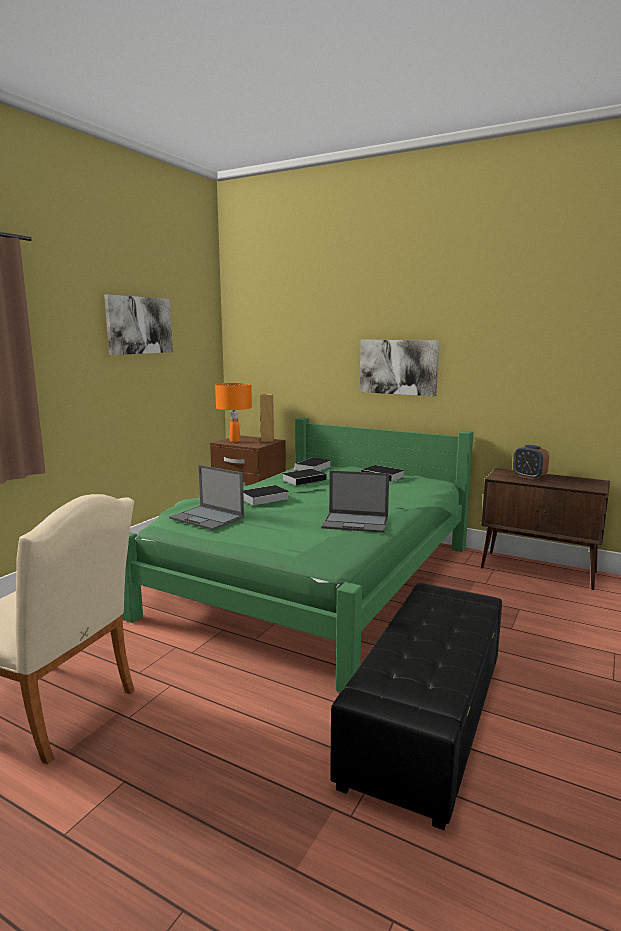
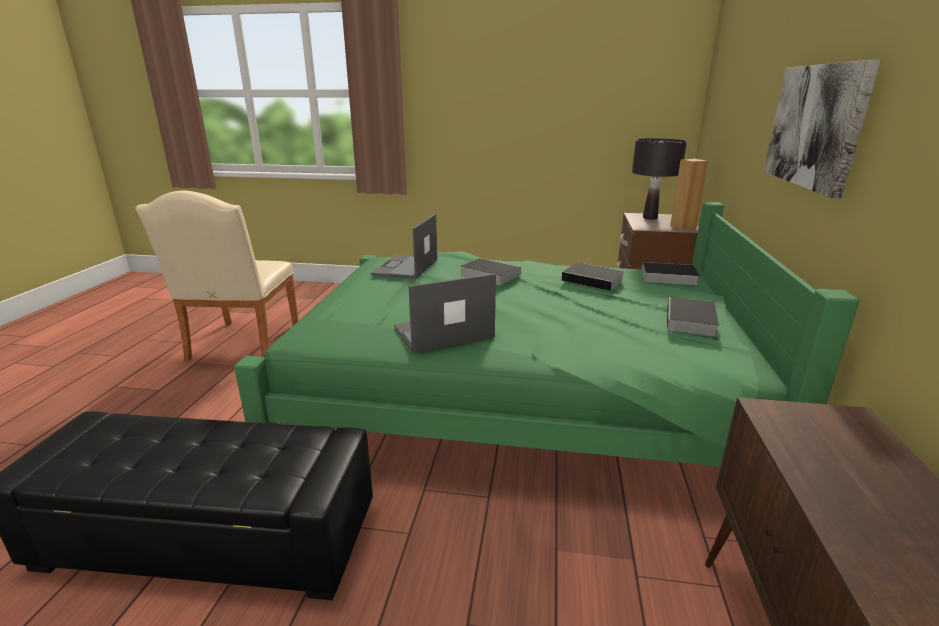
camera: 70 degrees right, 10 degrees up
picture [104,294,173,355] -> none
orange table lamp [215,383,252,442] -> black table lamp [632,138,687,220]
laptop [321,470,389,533] -> laptop turned 75 degrees clockwise [394,274,496,353]
alarm clock [513,445,549,479] -> none

